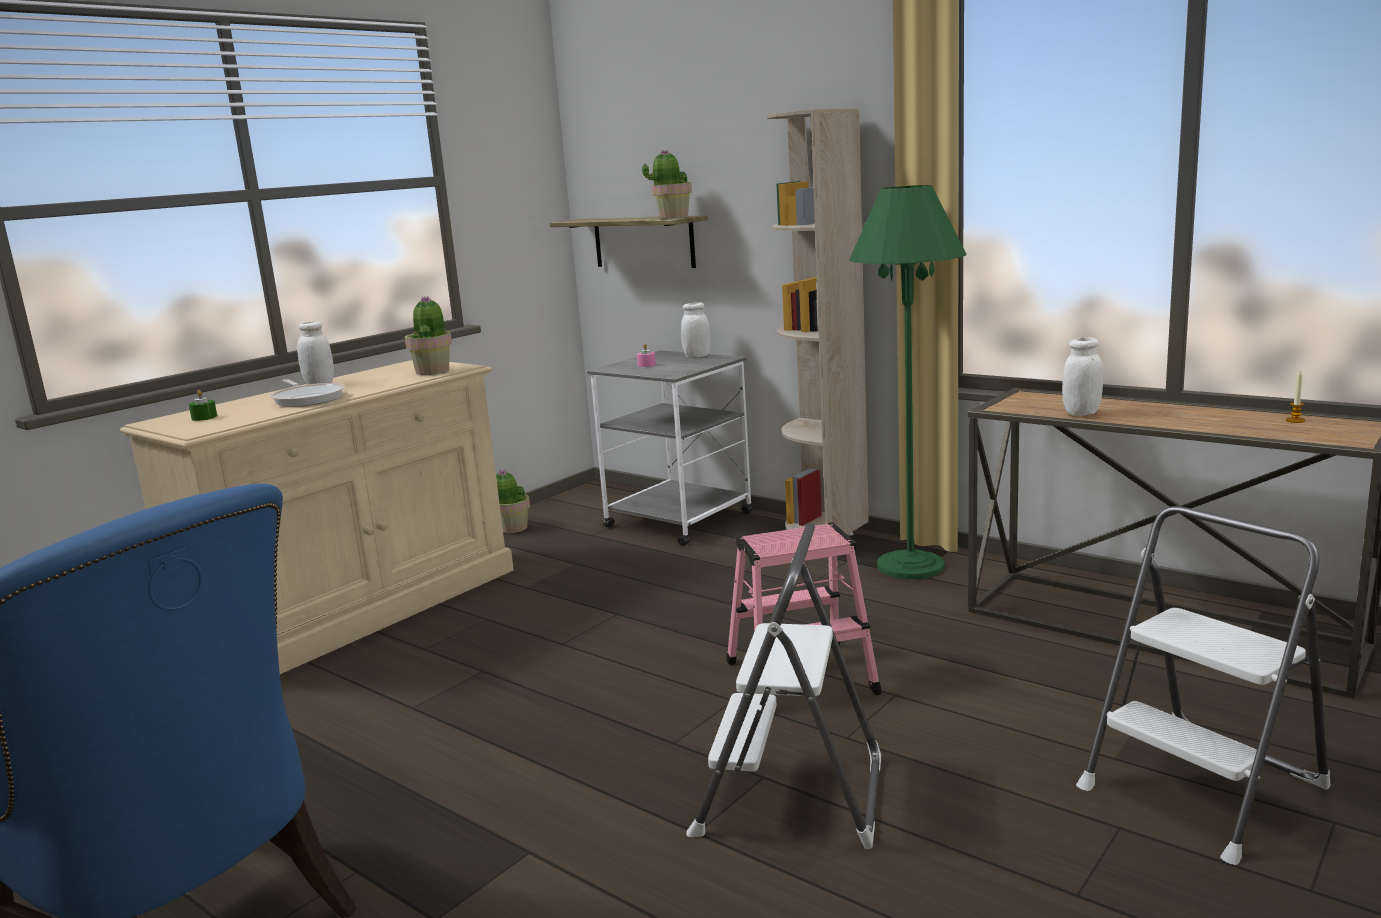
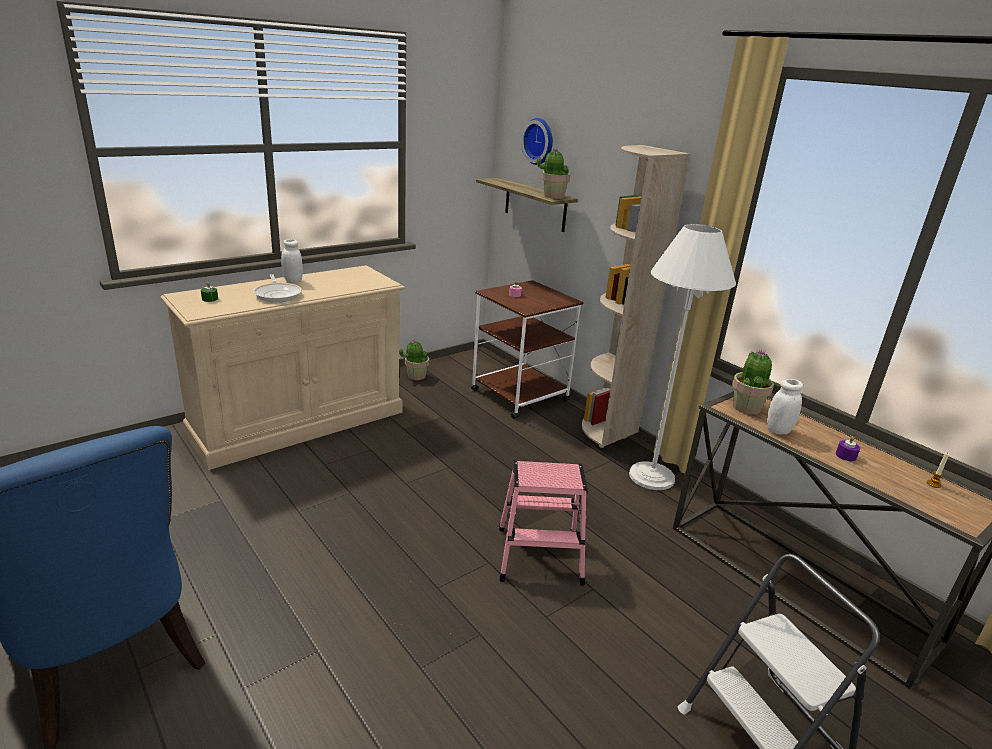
camera: 10 degrees right, 10 degrees up
potted plant [404,296,452,375] -> potted plant moved to [732,349,774,415]
grey cart [587,350,753,546] -> brown cart [471,280,584,419]
white jar [681,302,710,358] -> none
white step ladder [686,523,881,849] -> none
green floor lamp [849,185,966,579] -> white floor lamp [629,224,736,490]
none -> wall clock [521,118,553,165]
none -> purple candle [836,436,860,461]

